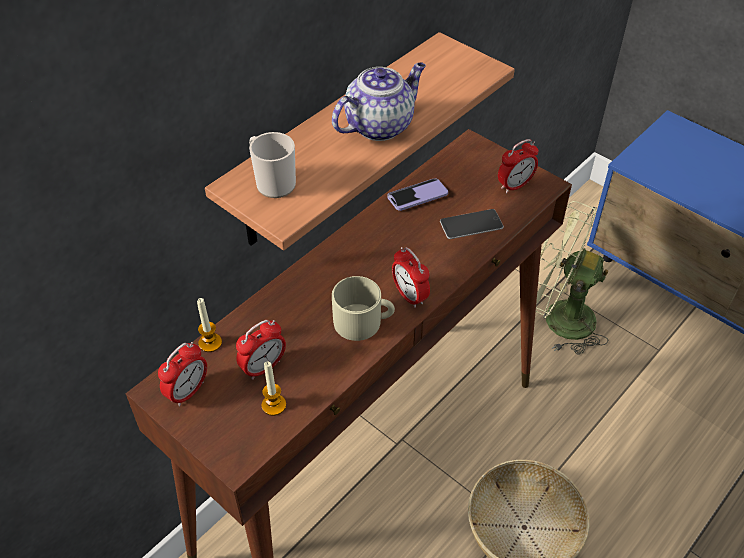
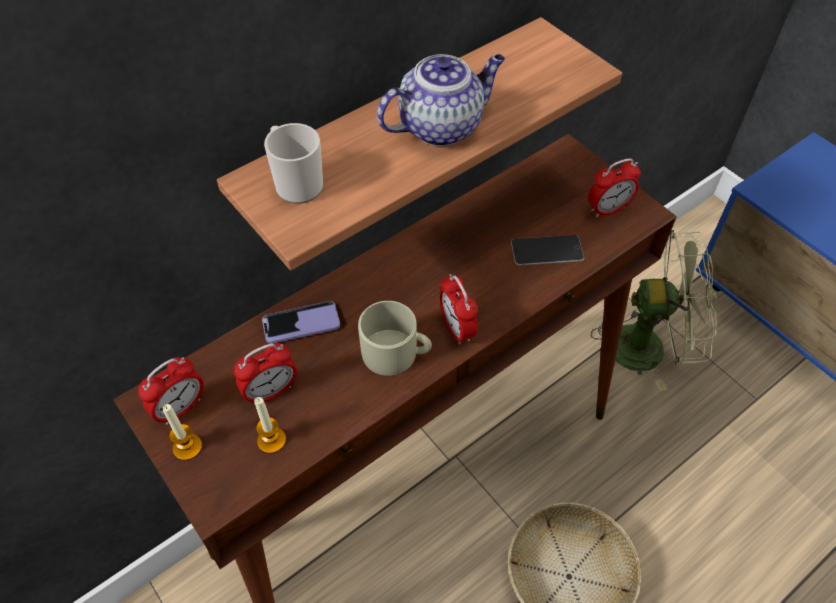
camera: 10 degrees right, 5 degrees up
candle [197,298,222,352] -> candle moved to [163,404,202,461]
phone [387,178,448,211] -> phone moved to [262,301,340,344]
green fan [536,201,608,355] -> green fan turned 150 degrees clockwise [591,230,717,391]

